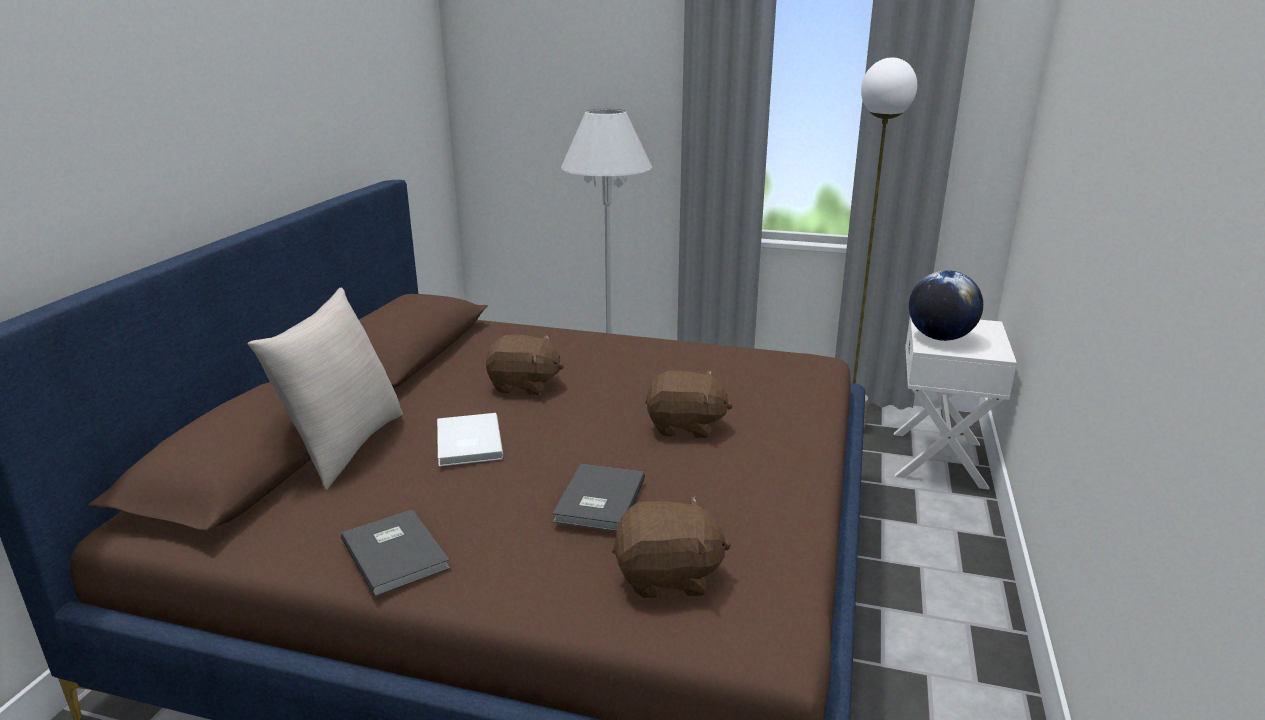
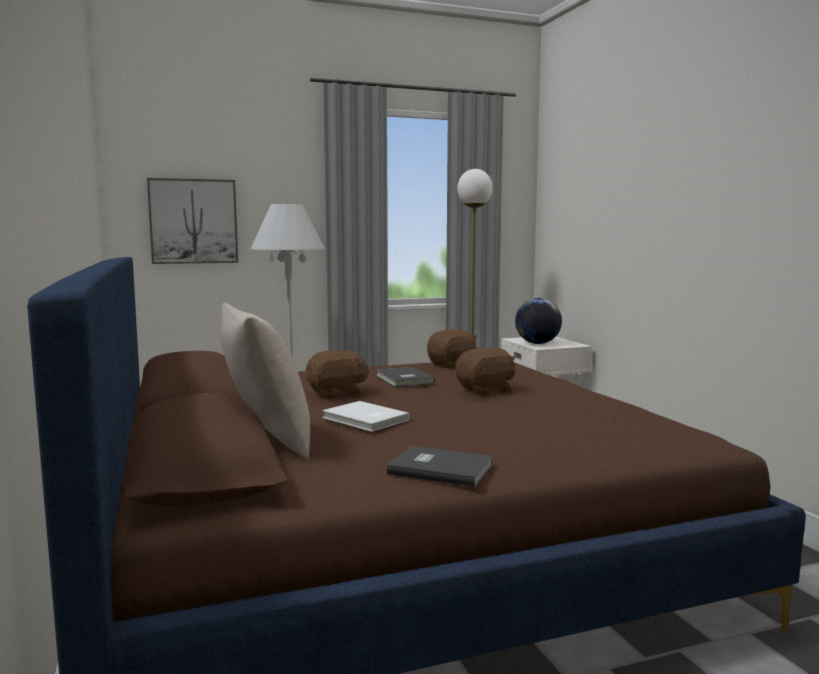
camera: 35 degrees left, 15 degrees down
grey book [552,464,645,531] -> grey book moved to [376,367,435,387]
brown plush toy [612,495,731,598] -> brown plush toy moved to [427,329,477,369]
none -> picture [147,178,238,264]

